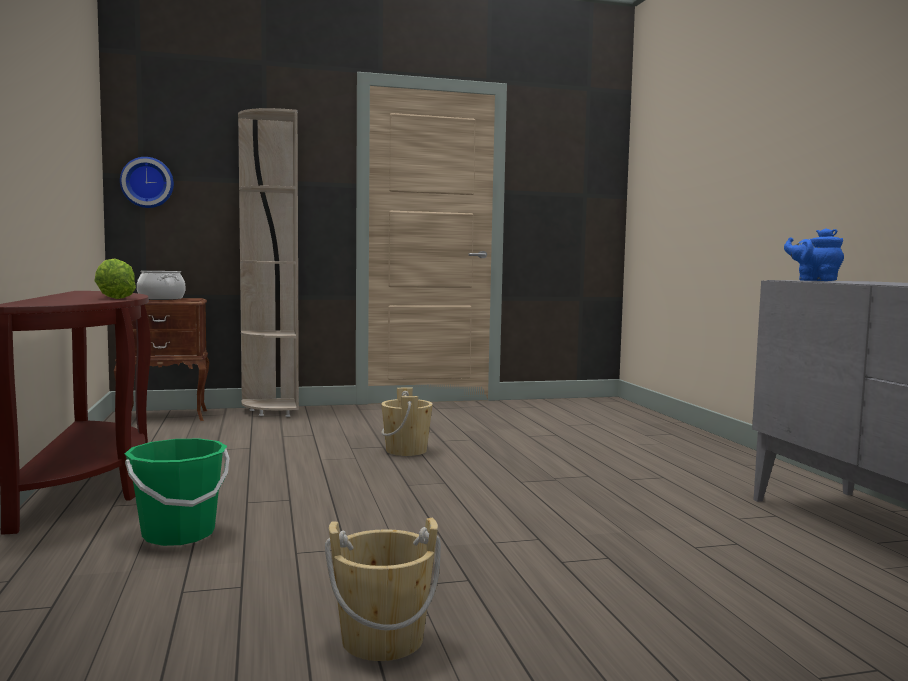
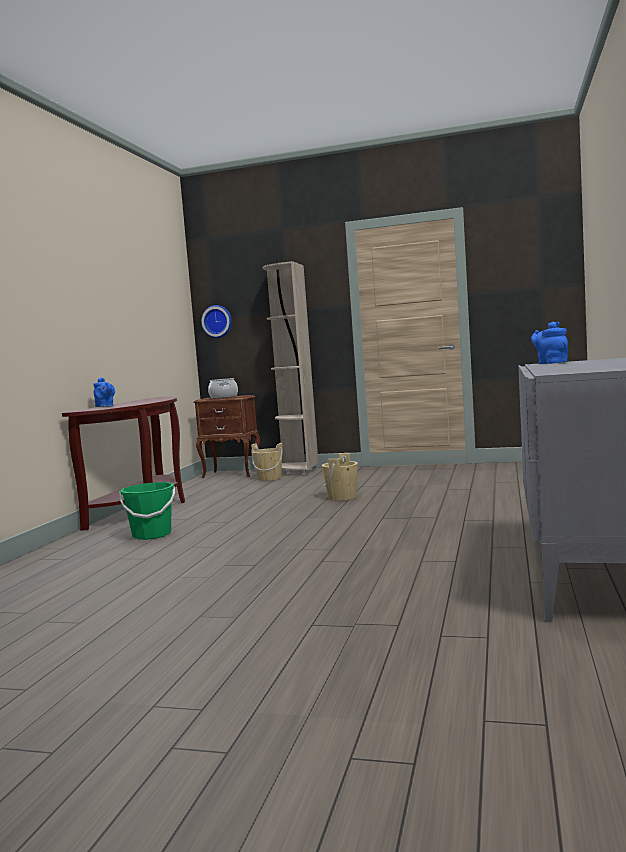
camera: 30 degrees right, 0 degrees up
lettuce [94,258,136,299] -> none
beige bucket [325,518,441,661] -> beige bucket moved to [251,443,283,481]
none -> blue teapot [94,377,115,407]

